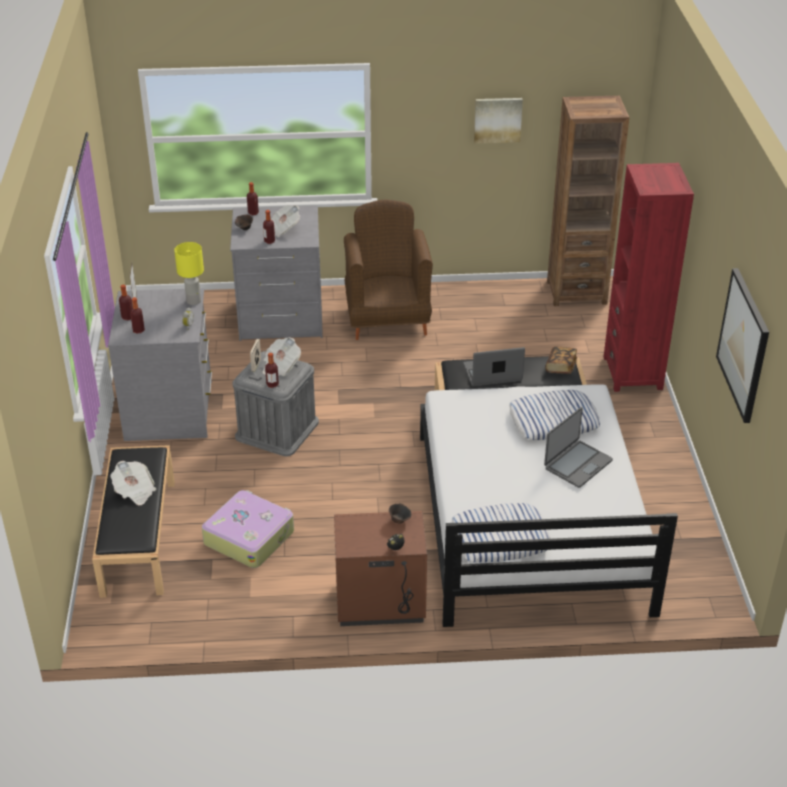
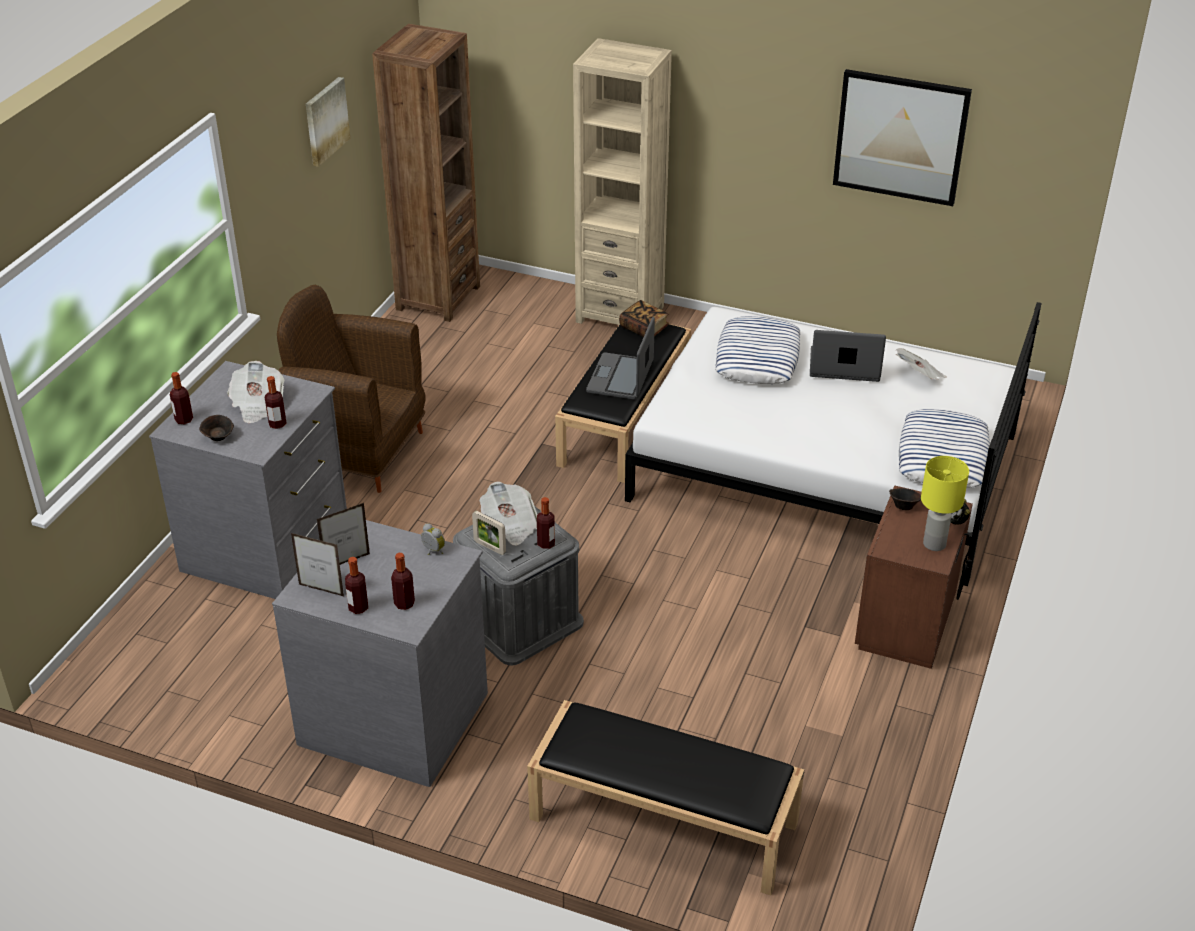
camera: 65 degrees left, 0 degrees up
newspaper [110,461,156,505] -> newspaper moved to [896,348,947,380]
yellow table lamp [174,242,204,305] -> yellow table lamp moved to [921,456,969,551]
suitcase [202,490,294,568] -> none
laptop [544,407,613,488] -> laptop turned 60 degrees counterclockwise [810,330,886,382]
red bookcase [604,163,694,392] -> beige bookcase [573,38,672,325]
none -> picture frame [317,503,370,565]

